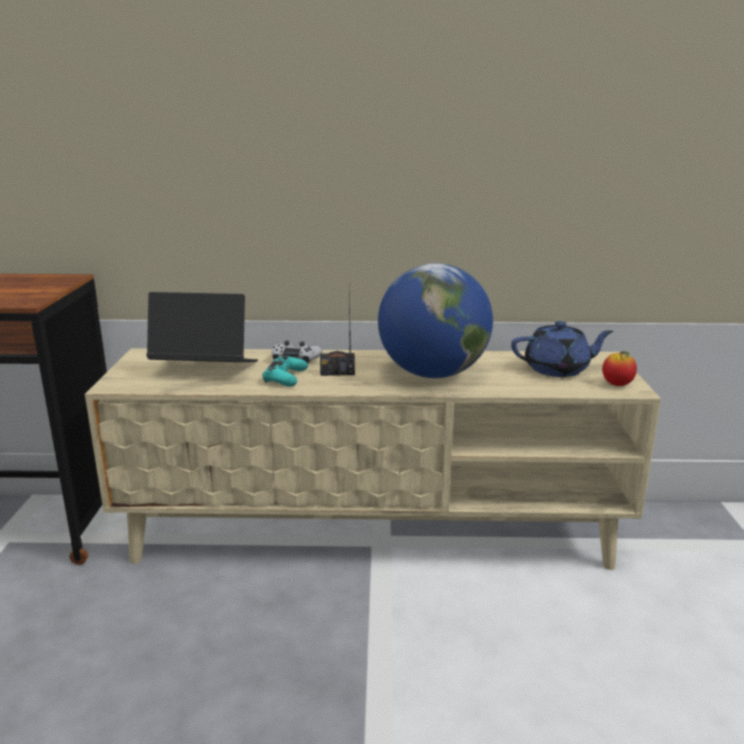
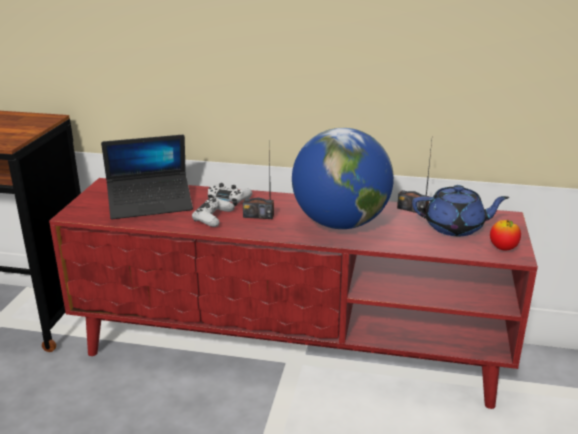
camera: 10 degrees right, 5 degrees up
beige tv stand [85,348,661,570] -> red tv stand [49,178,538,409]
laptop [146,292,258,362] -> laptop turned 150 degrees clockwise [101,135,193,219]
turquoise game controller [263,355,308,386] -> white game controller [192,197,235,227]
none -> radio [397,141,432,214]

